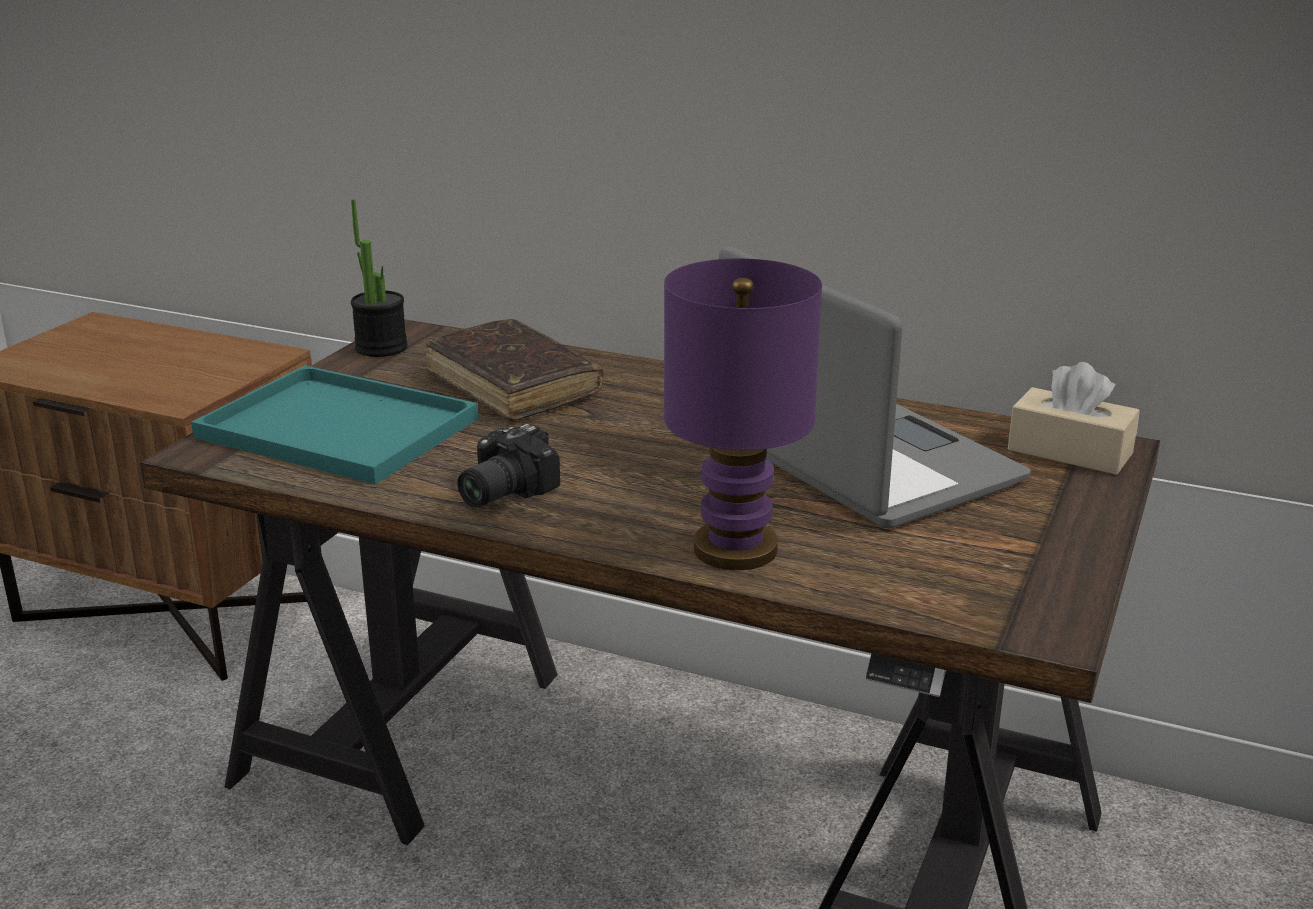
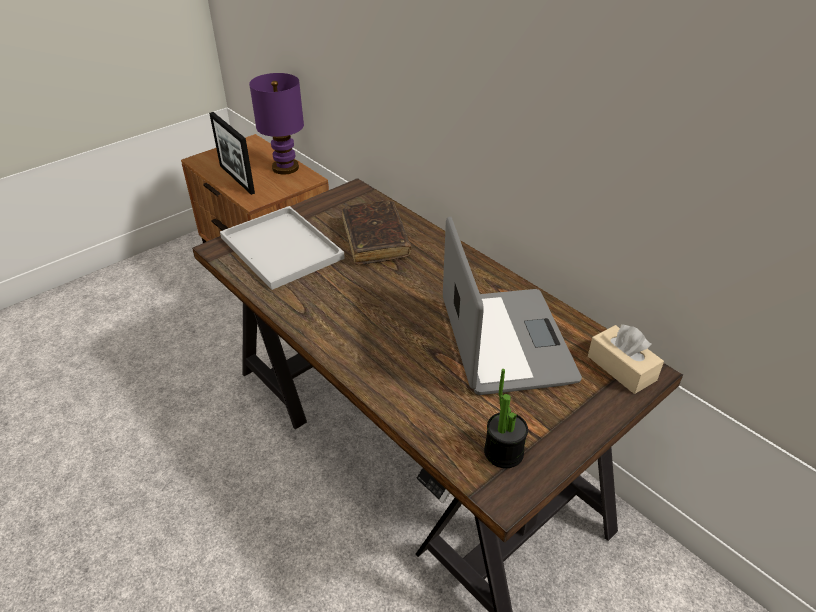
camera: 25 degrees right, 15 degrees up
turquoise tray [191,365,478,484] -> white tray [220,206,345,290]
potted plant [351,199,408,357] -> potted plant moved to [484,369,528,468]
camera [457,424,560,507] -> none
purple table lamp [664,258,822,570] -> purple table lamp moved to [249,73,304,175]
none -> picture frame [209,112,255,195]

